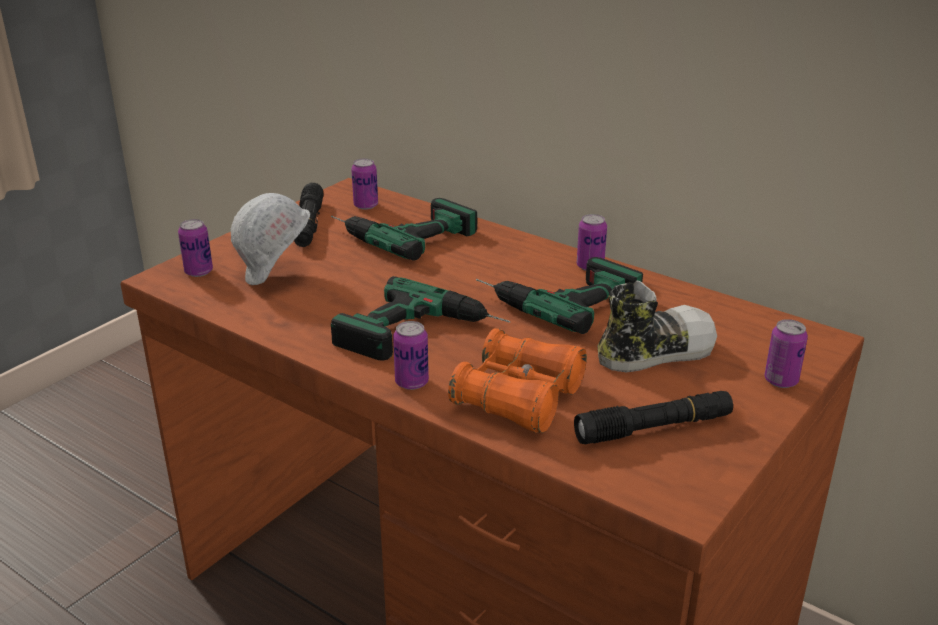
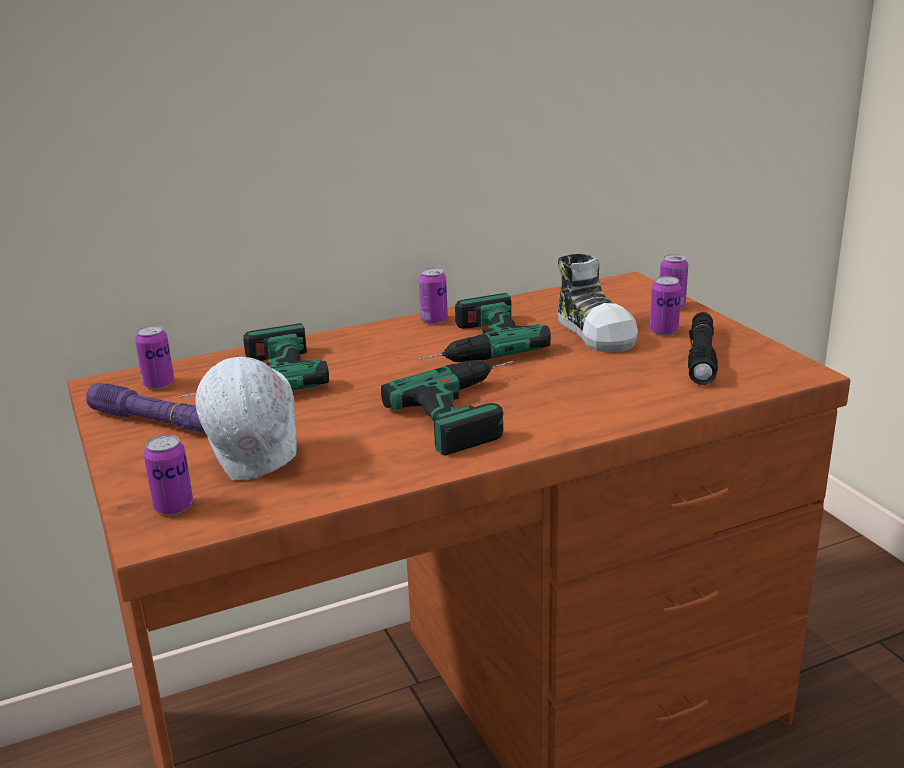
camera: 60 degrees left, 5 degrees down
black flashlight [294,183,324,247] -> purple flashlight [86,383,205,433]
can [393,321,429,390] -> can moved to [650,276,681,335]
orange binoculars [448,328,587,433] -> none
shoe [598,281,717,373] -> shoe turned 150 degrees clockwise [558,254,638,353]

